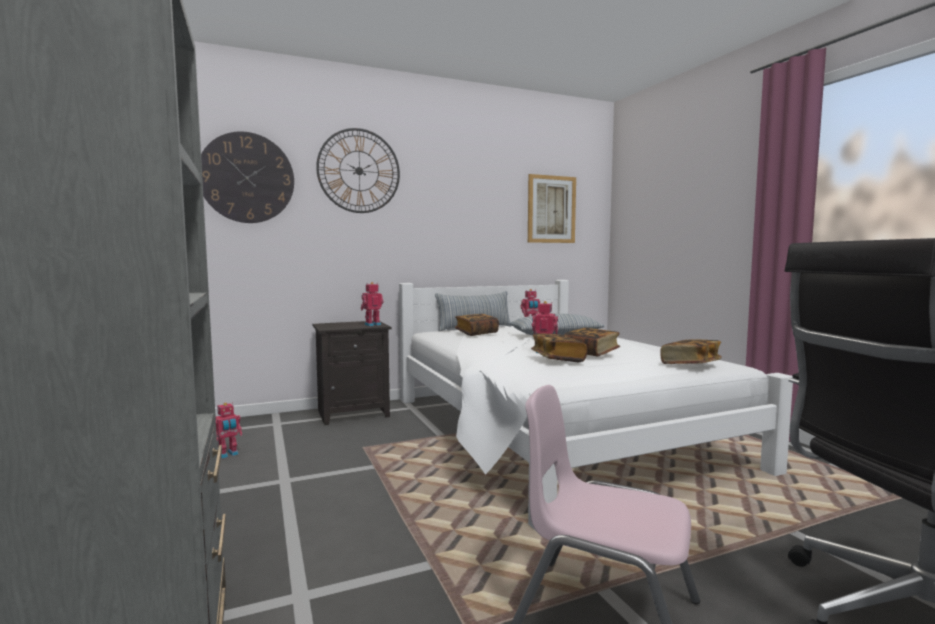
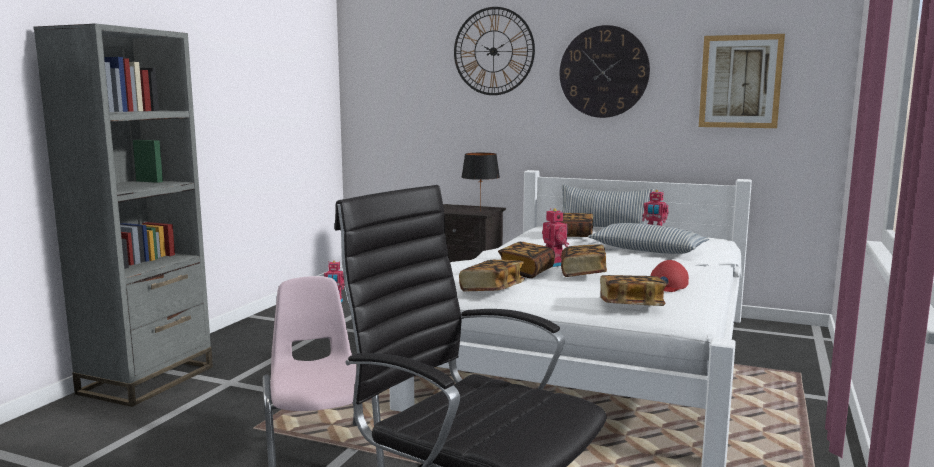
camera: 45 degrees right, 5 degrees up
wall clock [201,131,294,223] -> wall clock moved to [560,25,650,118]
toy robot [361,282,384,326] -> black table lamp [462,153,500,212]
none -> book [459,260,525,291]
none -> red cap [650,260,689,292]

